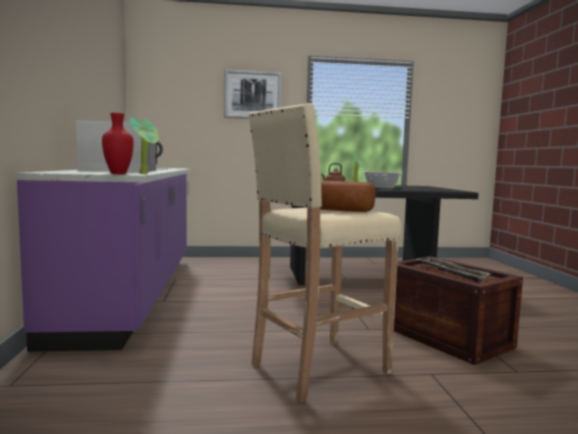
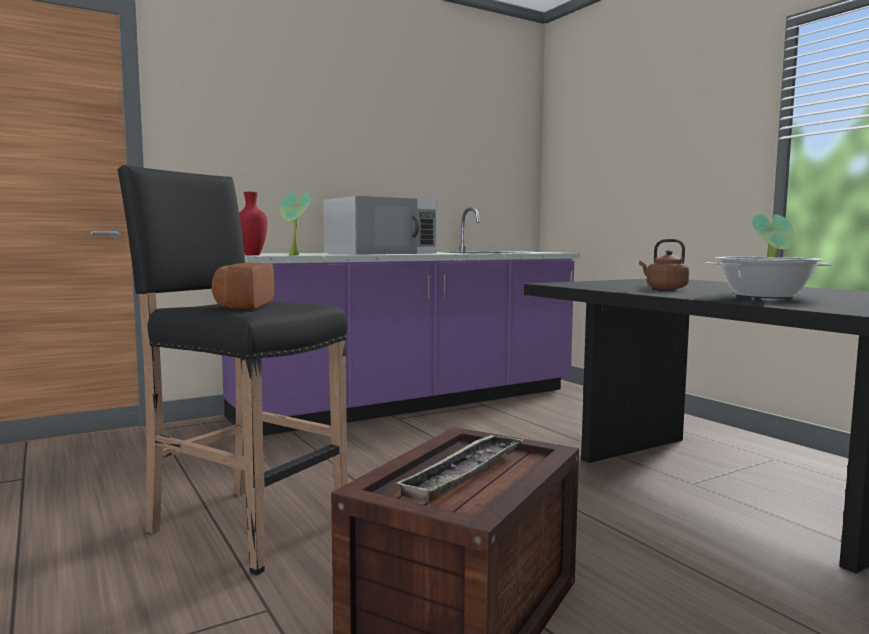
camera: 65 degrees right, 0 degrees up
picture [224,69,282,119] -> none
beige stool [248,103,402,402] -> black stool [117,165,348,576]

